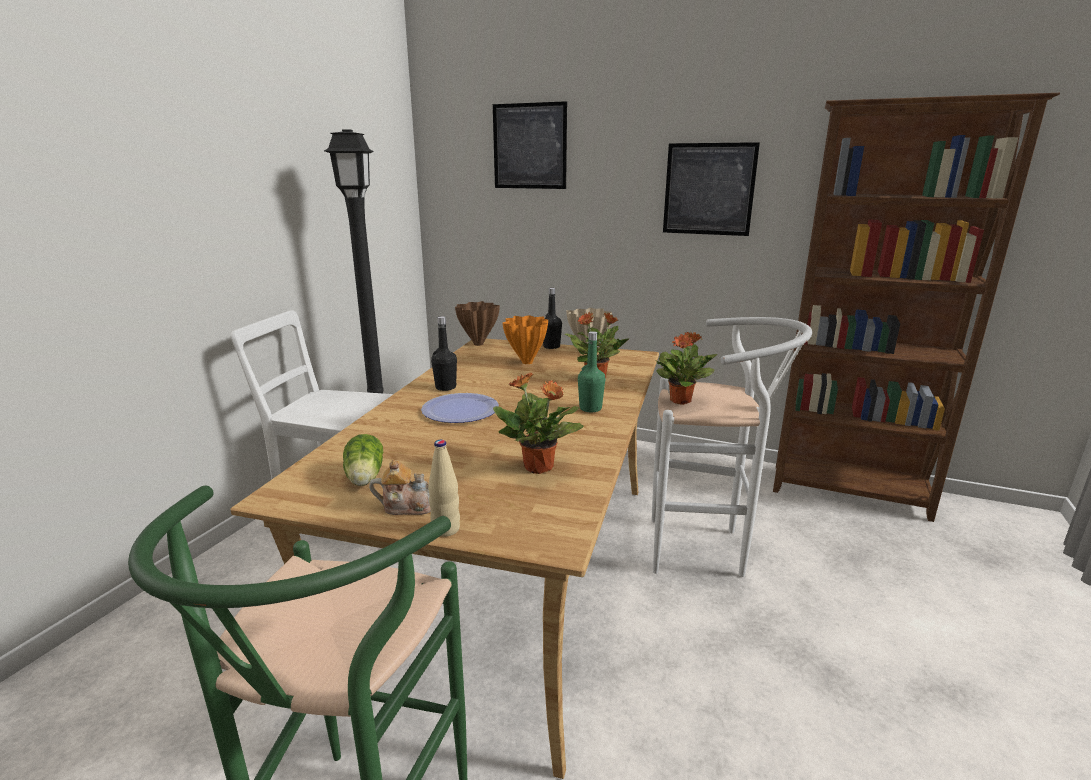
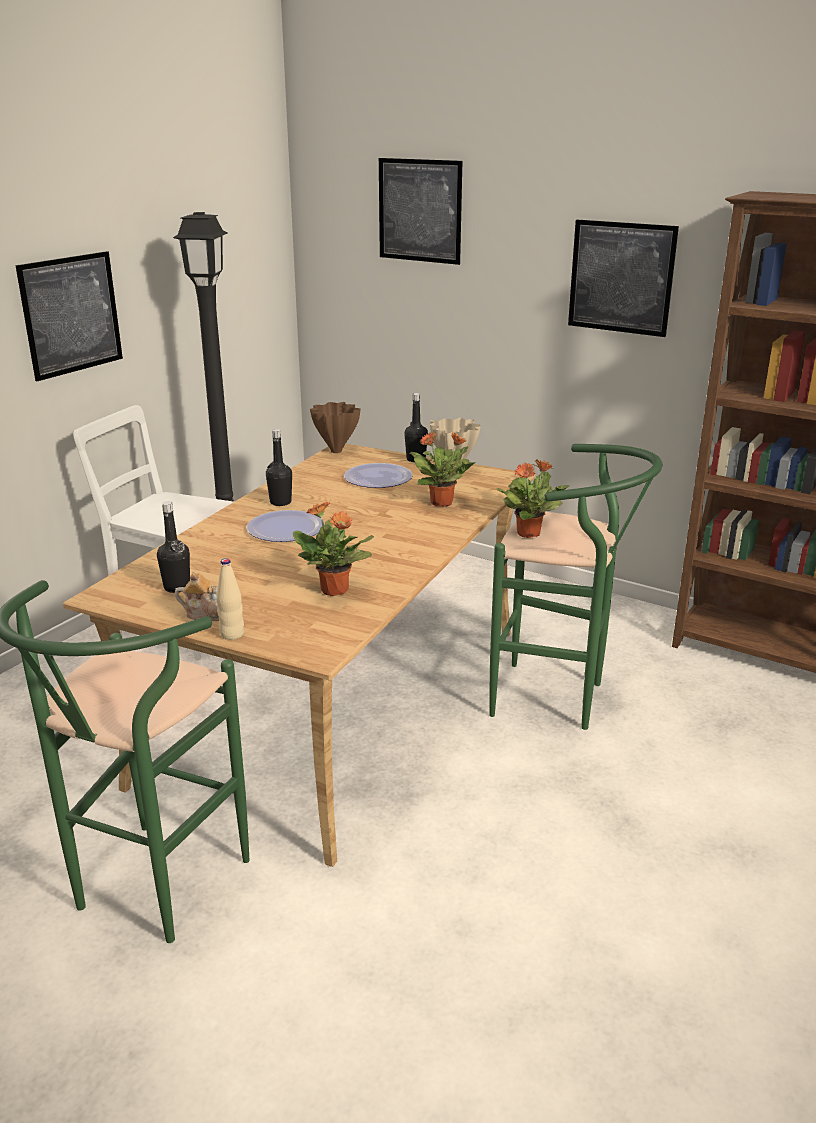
camera: 10 degrees right, 5 degrees up
lettuce [343,434,383,486] -> black bottle [157,501,190,593]
orange vase [503,316,548,364] -> plate [344,463,413,488]
green bottle [578,331,605,412] -> none
white stool [652,317,812,577] -> green stool [489,444,663,730]
none -> picture [15,251,123,381]

